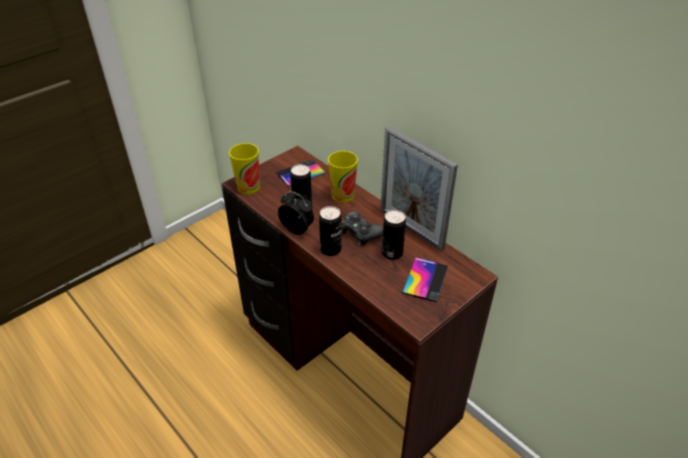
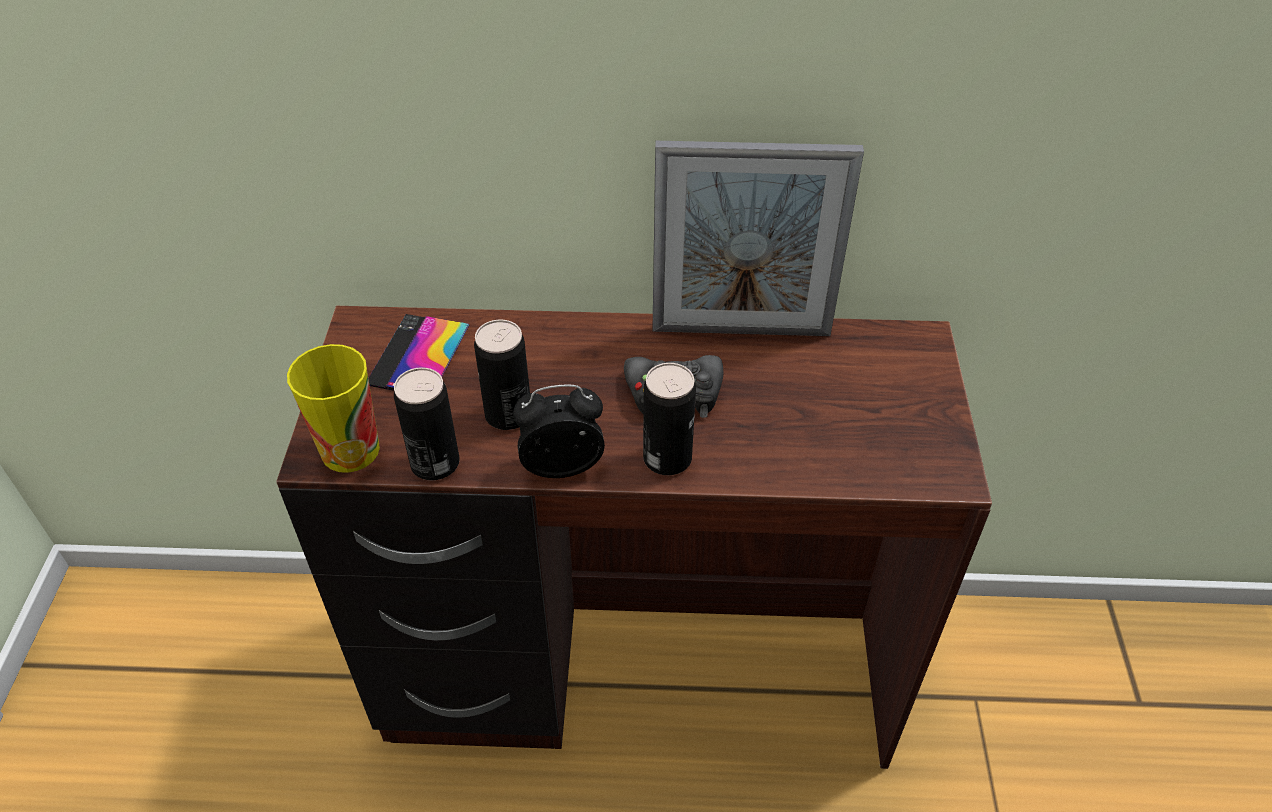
camera: 45 degrees left, 5 degrees up
cup [328,151,358,203] -> none
can [382,210,406,260] -> can moved to [394,367,460,480]
phone [402,257,448,302] -> none

